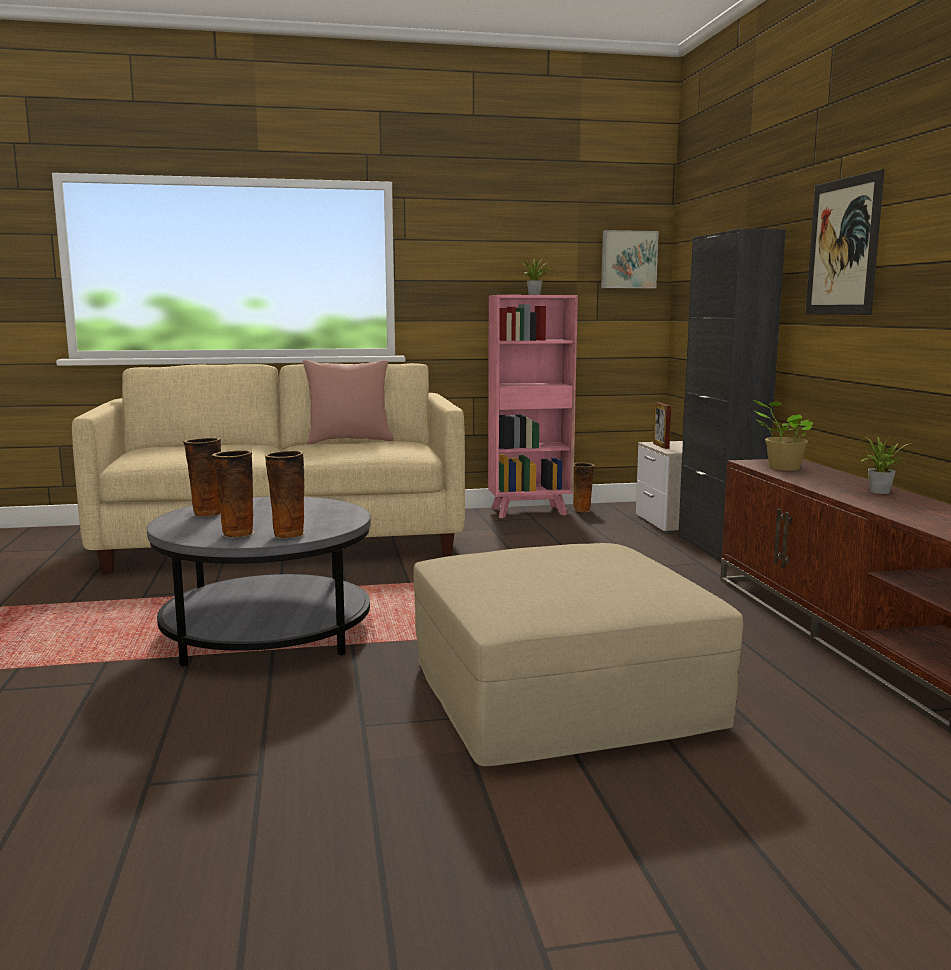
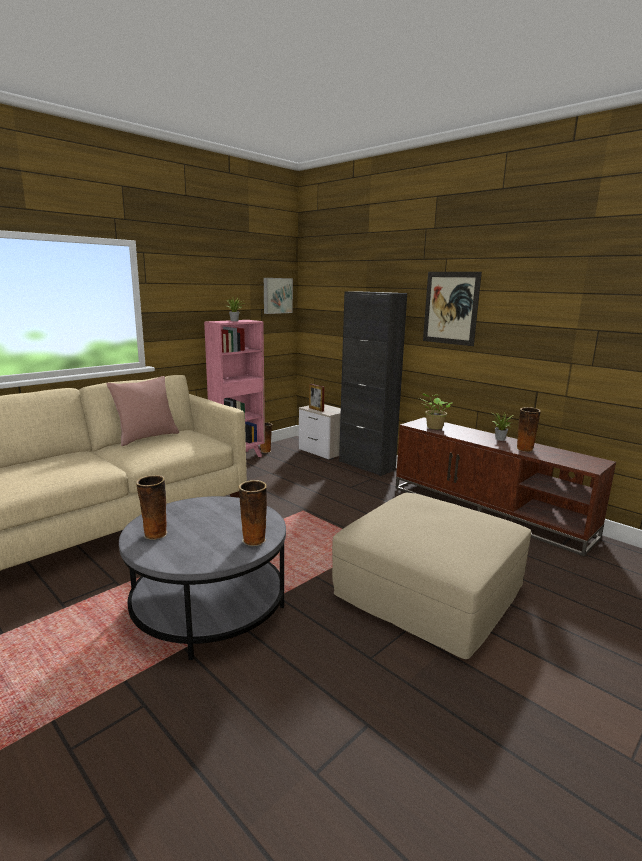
camera: 35 degrees left, 5 degrees up
vase [212,450,255,538] -> vase moved to [516,407,541,452]

